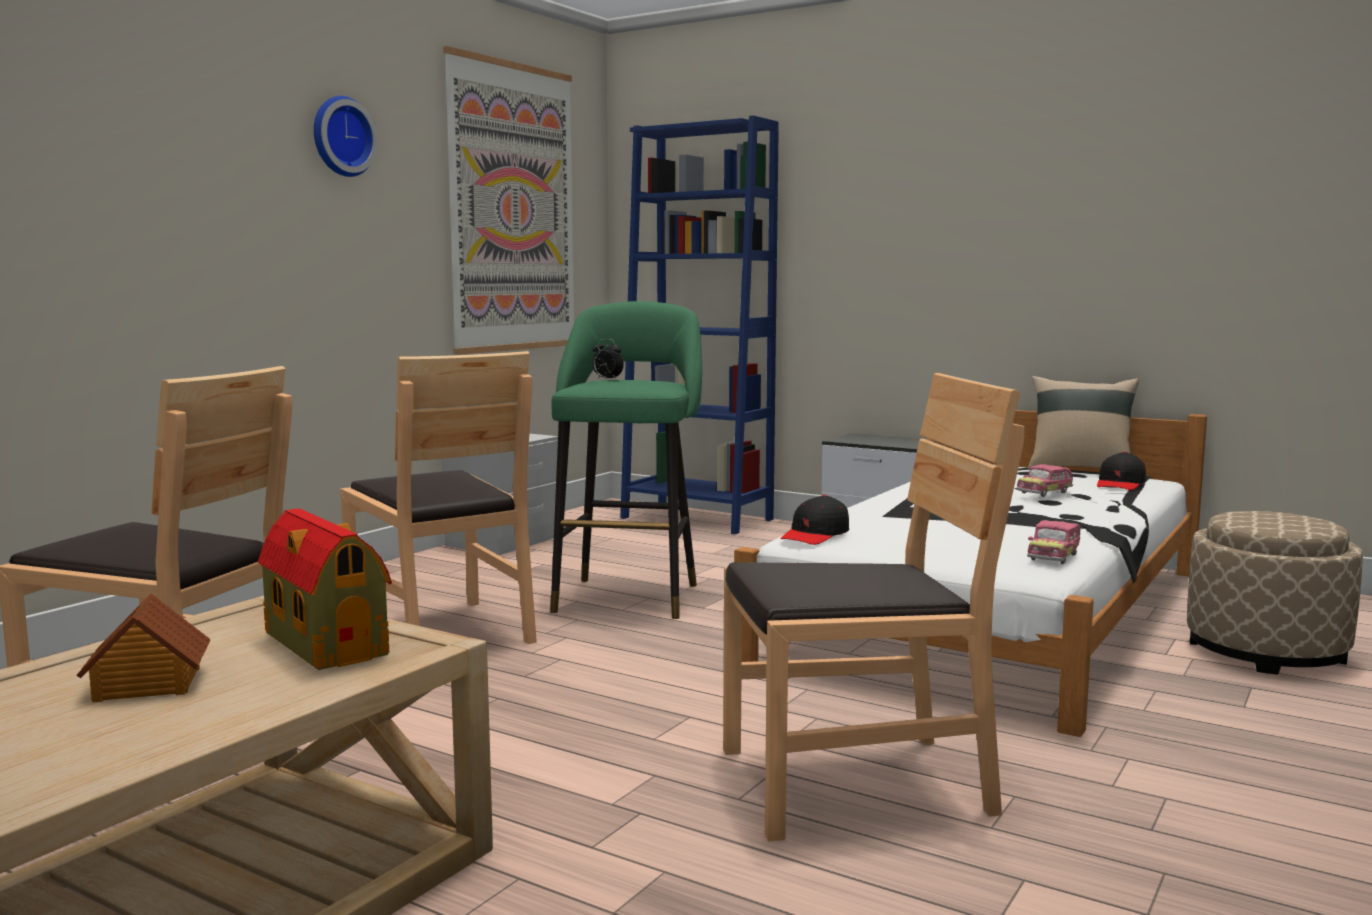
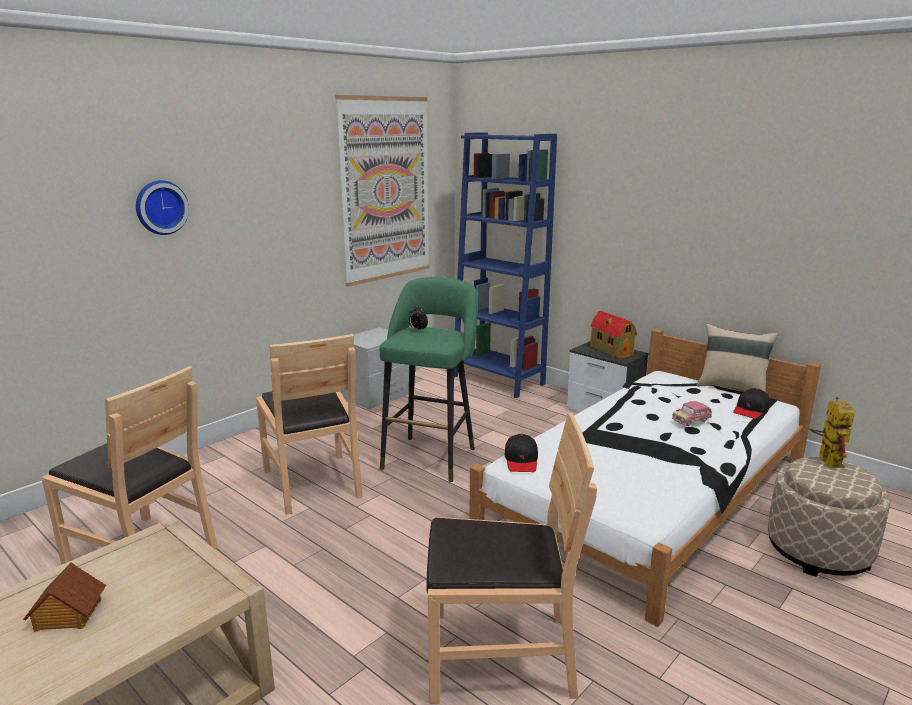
camera: 10 degrees right, 10 degrees up
toy house [258,508,392,670] -> toy house moved to [590,311,637,358]
wall clock [314,96,378,177] -> wall clock moved to [136,180,189,235]
black cap [780,495,849,545] -> black cap turned 45 degrees counterclockwise [505,434,538,472]
toy car [1027,520,1080,565] -> none
none -> toy robot [809,396,855,468]

